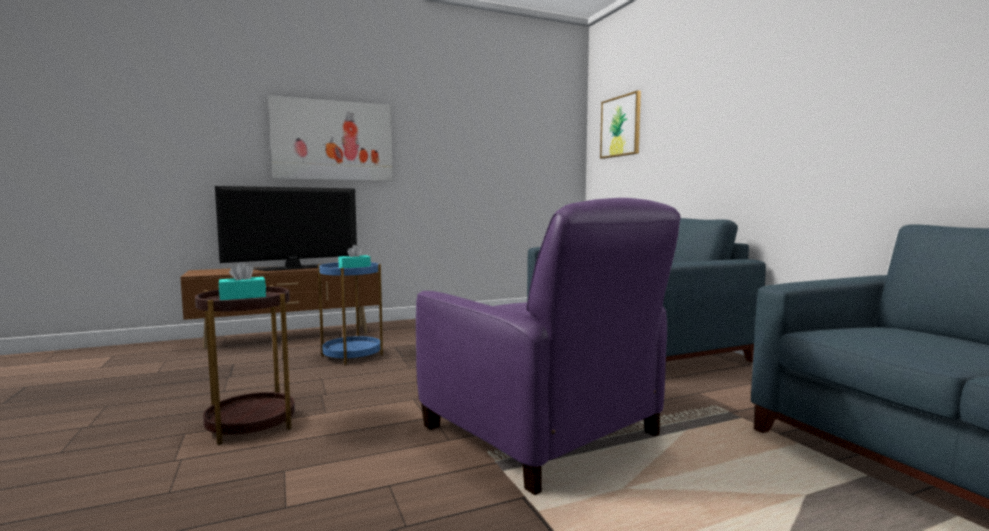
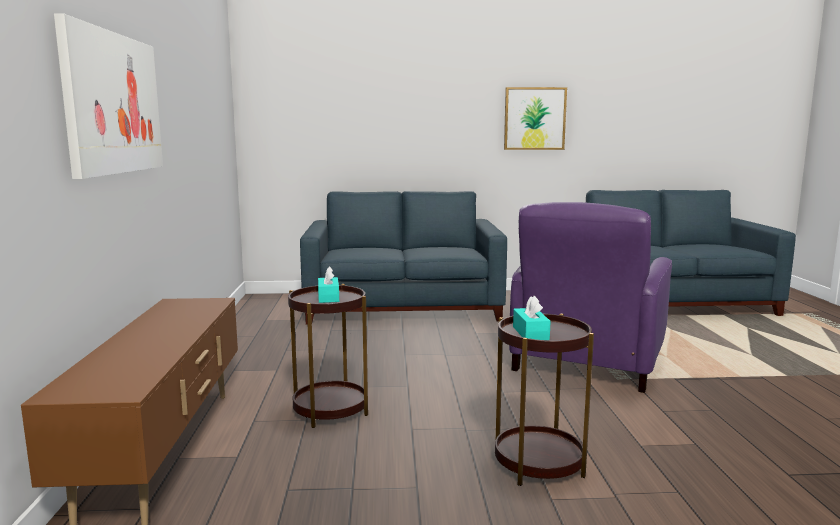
camera: 70 degrees left, 5 degrees up
television [215,186,357,271] -> none
blue side table [318,262,383,365] -> brown side table [288,284,368,428]
purple armchair [416,198,681,495] -> purple armchair turned 135 degrees clockwise [509,202,672,393]
picture [600,90,641,159] -> picture moved to [504,87,567,150]

